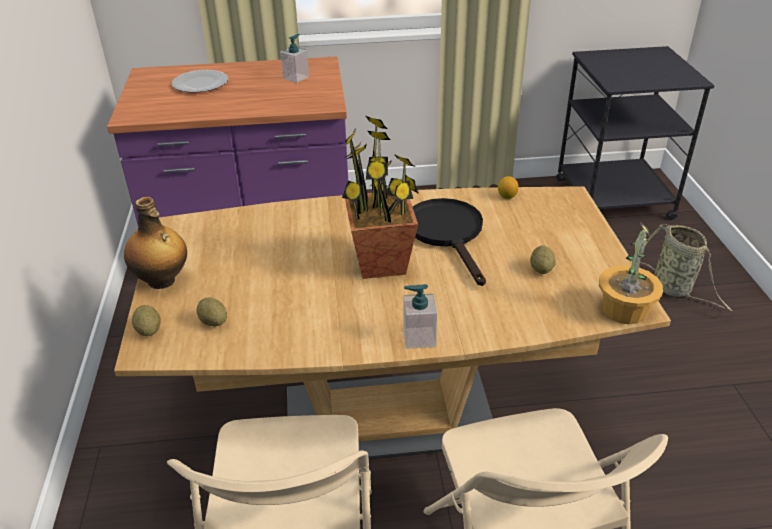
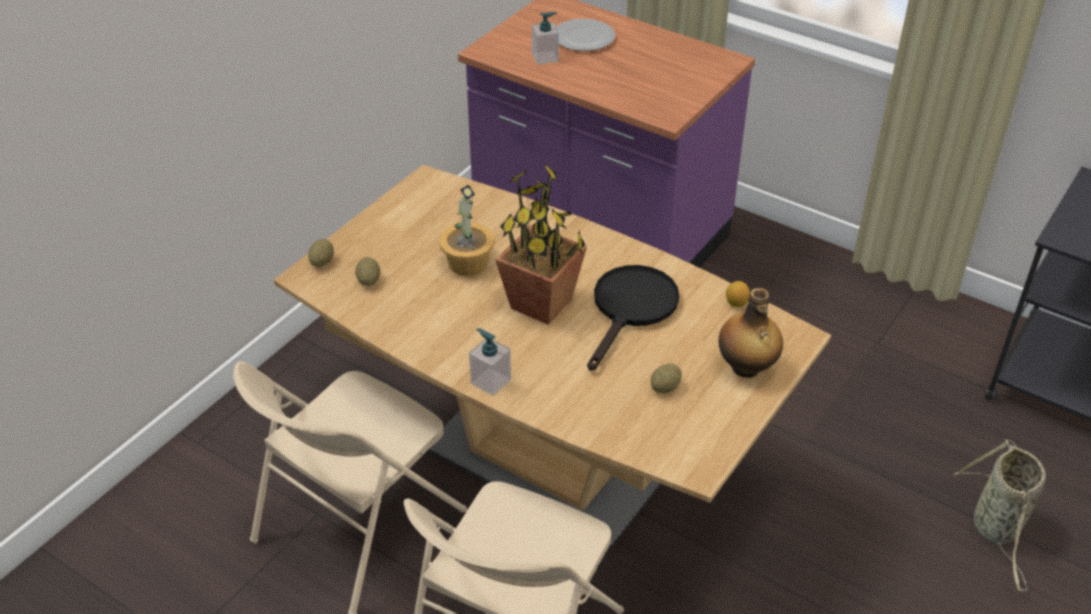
camera: 40 degrees right, 5 degrees up
bottle [124,197,187,289] -> bottle moved to [718,288,783,378]
soap dispenser [280,34,309,83] -> soap dispenser moved to [532,12,559,65]
potted plant [599,222,663,324] -> potted plant moved to [439,185,495,276]

